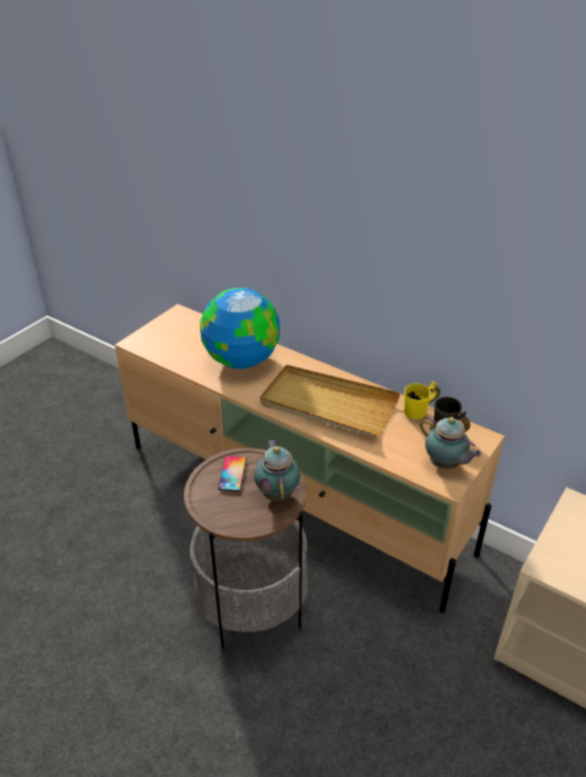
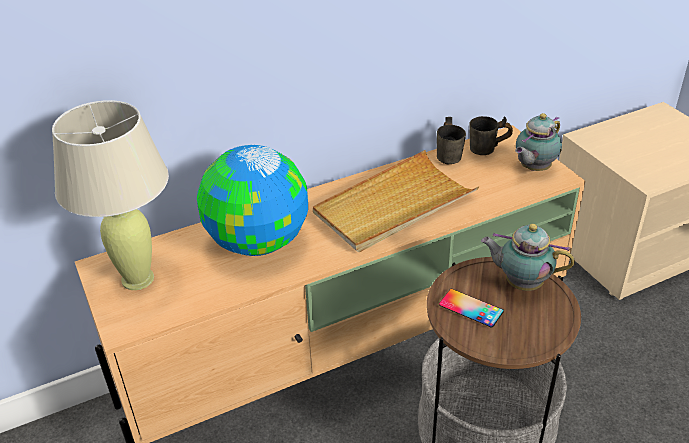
camera: 60 degrees left, 0 degrees up
yellow mug [404,381,440,420] -> grey mug [437,117,466,165]
teapot [420,416,482,469] -> teapot turned 150 degrees clockwise [515,113,562,171]
none -> beige table lamp [52,100,169,290]

